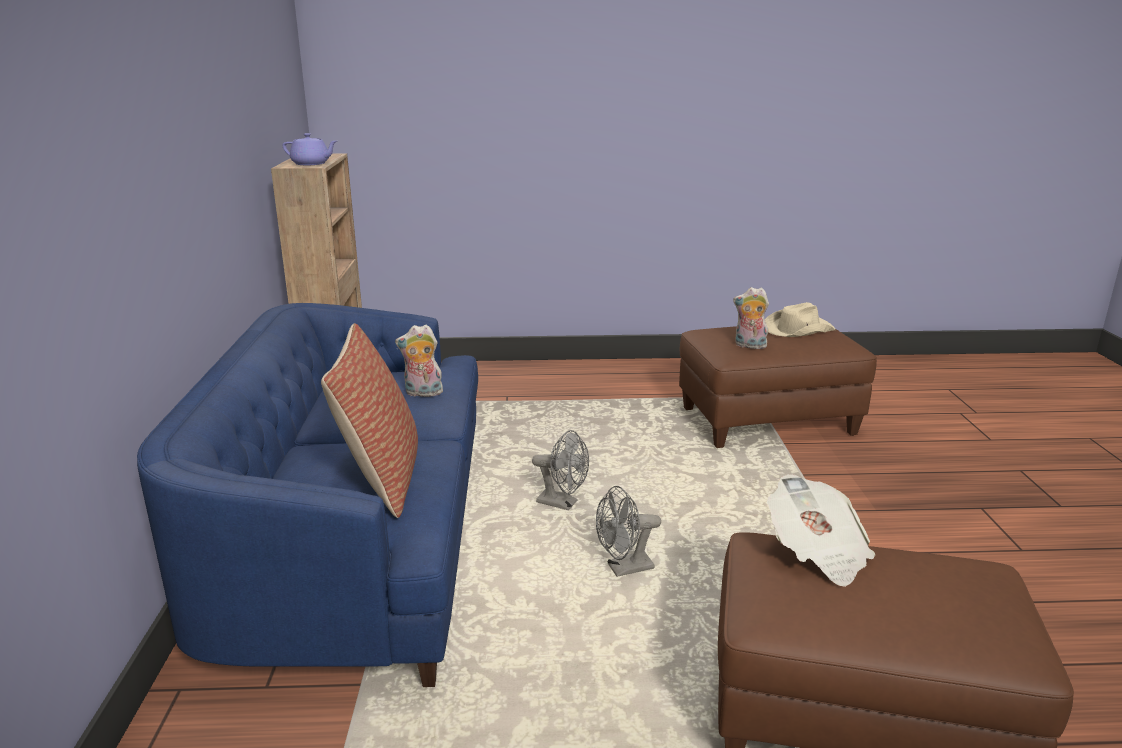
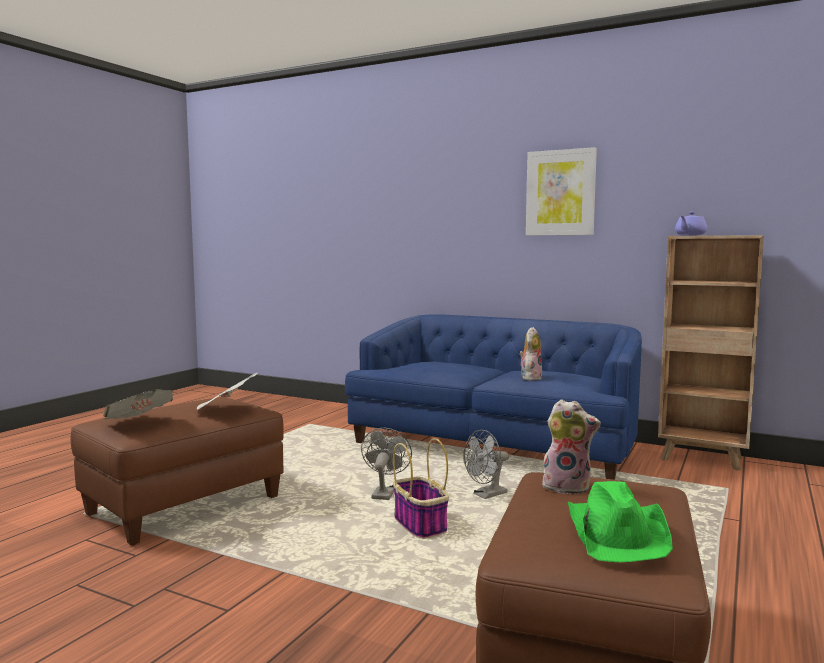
camera: 120 degrees right, 15 degrees down
pillow [321,323,418,518] -> none
plush toy [733,287,769,349] -> plush toy turned 60 degrees clockwise [542,399,601,494]
beige hat [765,302,835,337] -> green hat [568,481,673,562]
none -> newspaper [103,389,173,420]
none -> basket [393,438,449,539]
none -> picture [526,147,597,236]

